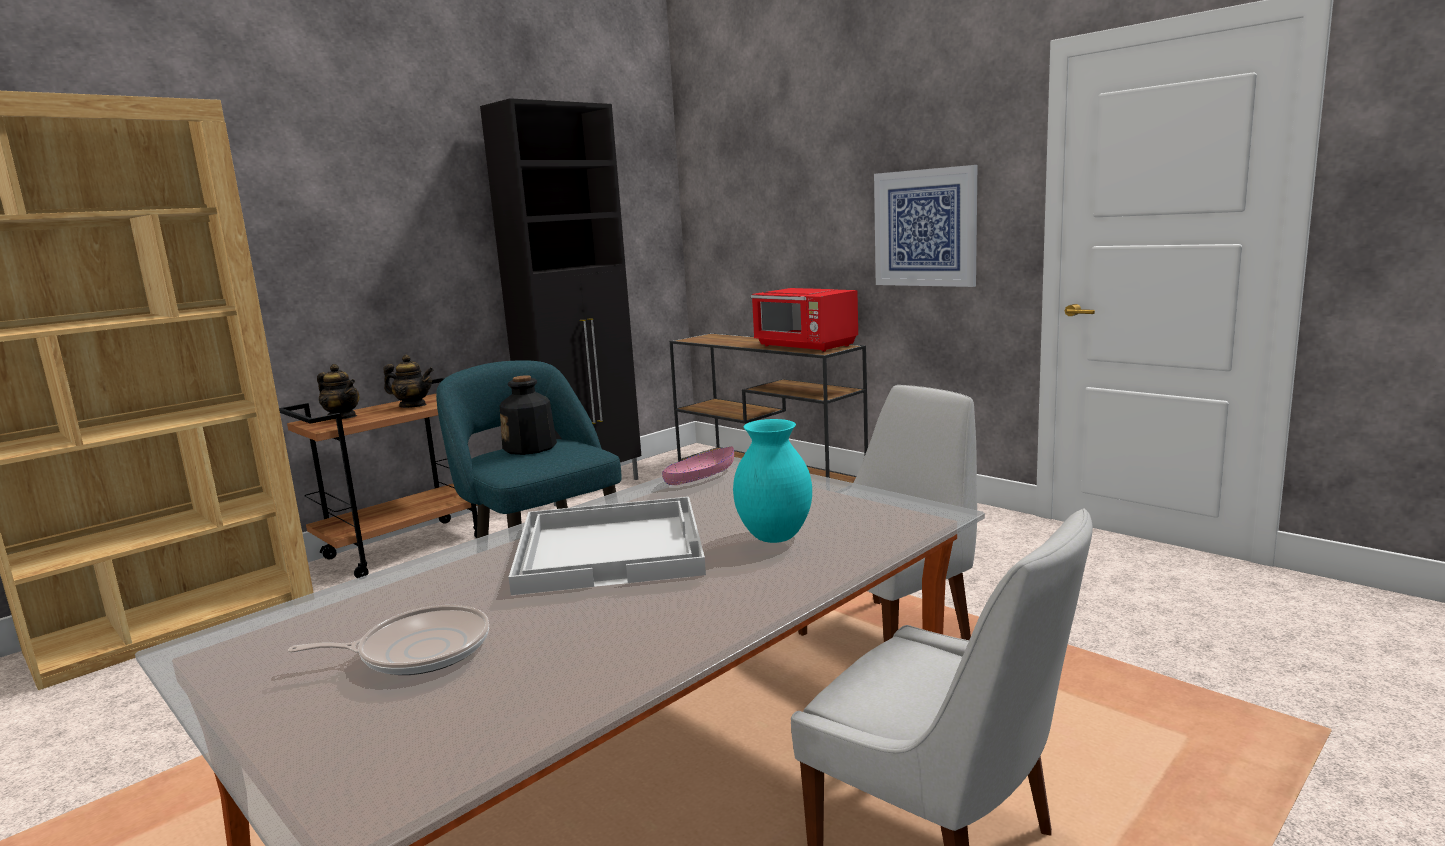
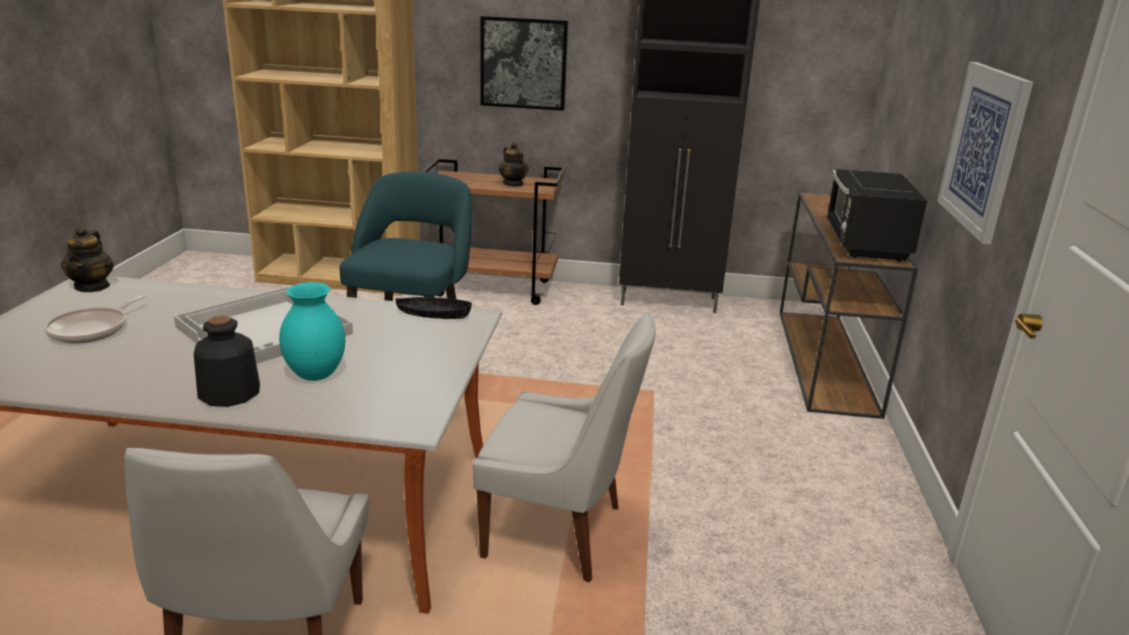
camera: 50 degrees right, 10 degrees up
frying pan [288,605,489,675] -> frying pan turned 75 degrees clockwise [44,295,147,343]
teapot [317,364,360,419] -> teapot moved to [61,227,114,292]
bottle [500,375,557,455] -> bottle moved to [194,315,260,407]
pink bowl [662,446,734,485] -> black bowl [395,297,472,319]
red microwave [751,288,858,352] -> black microwave [827,169,927,262]
none -> picture [480,16,568,111]

